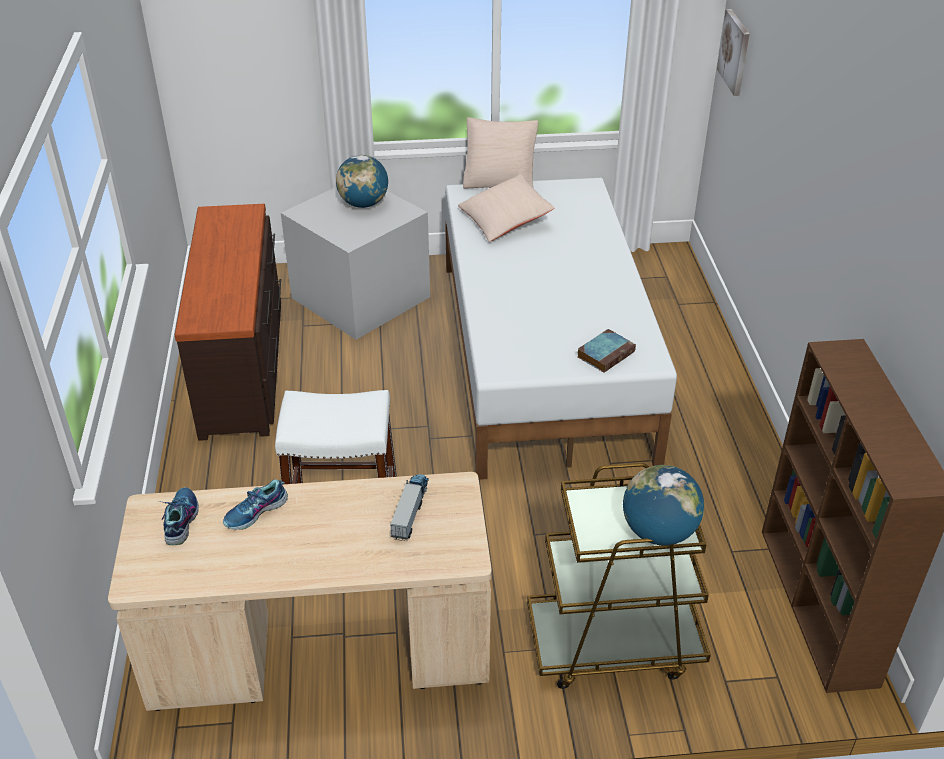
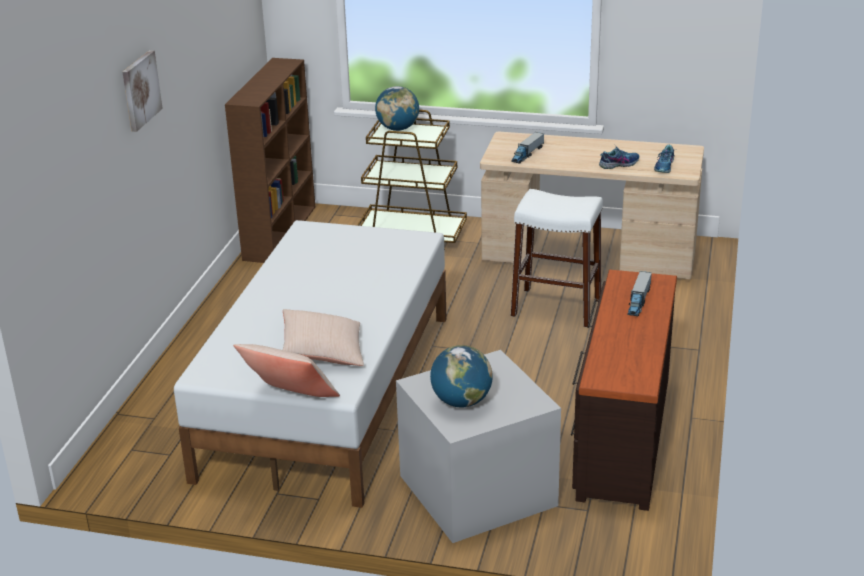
camera: 160 degrees left, 10 degrees down
book [577,329,636,373] -> none
picture [717,9,750,96] -> picture moved to [123,50,163,132]
none -> toy truck [628,271,652,316]

